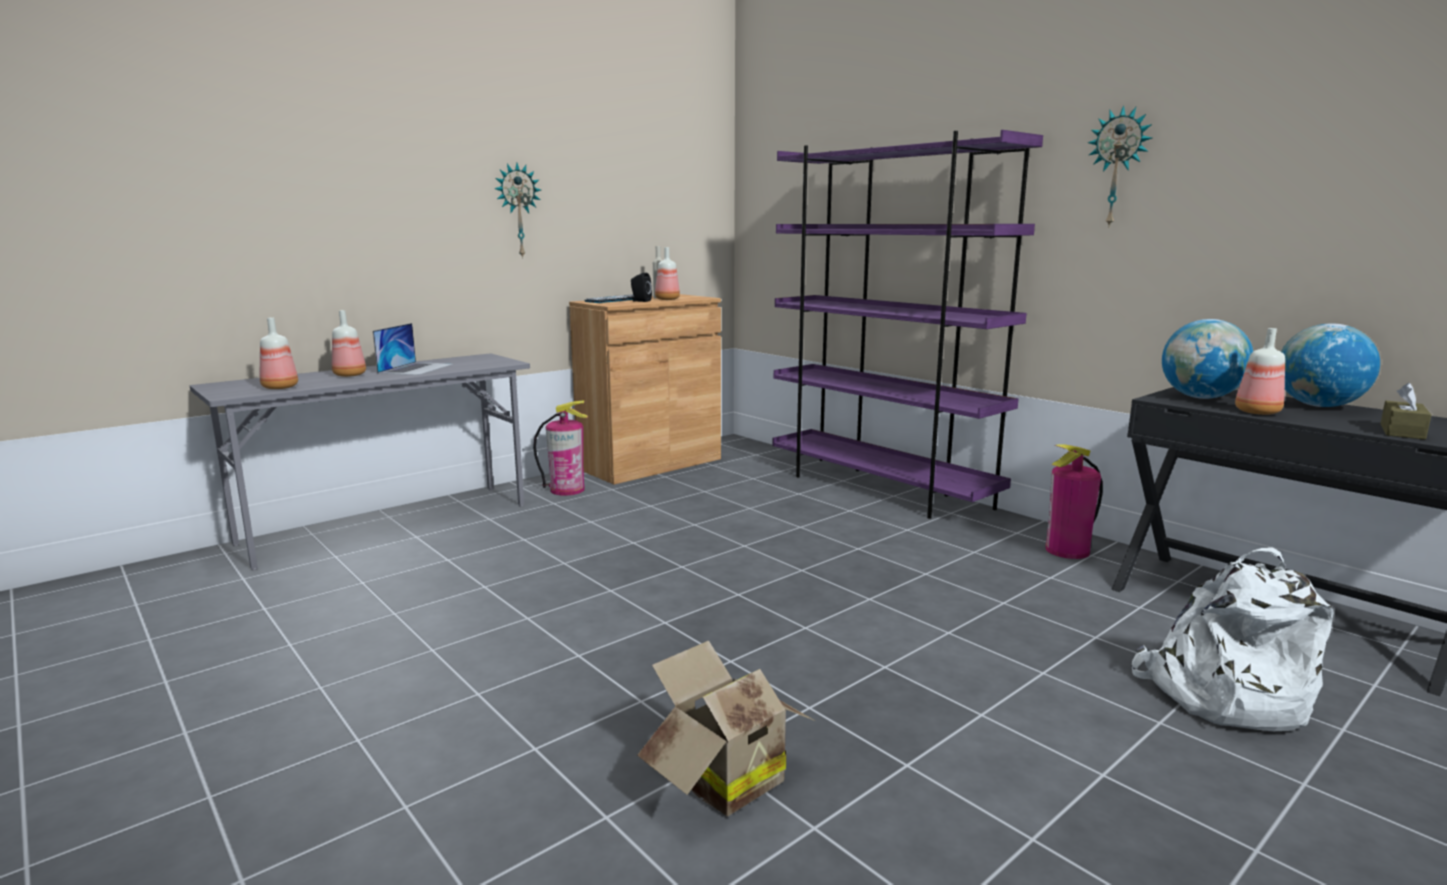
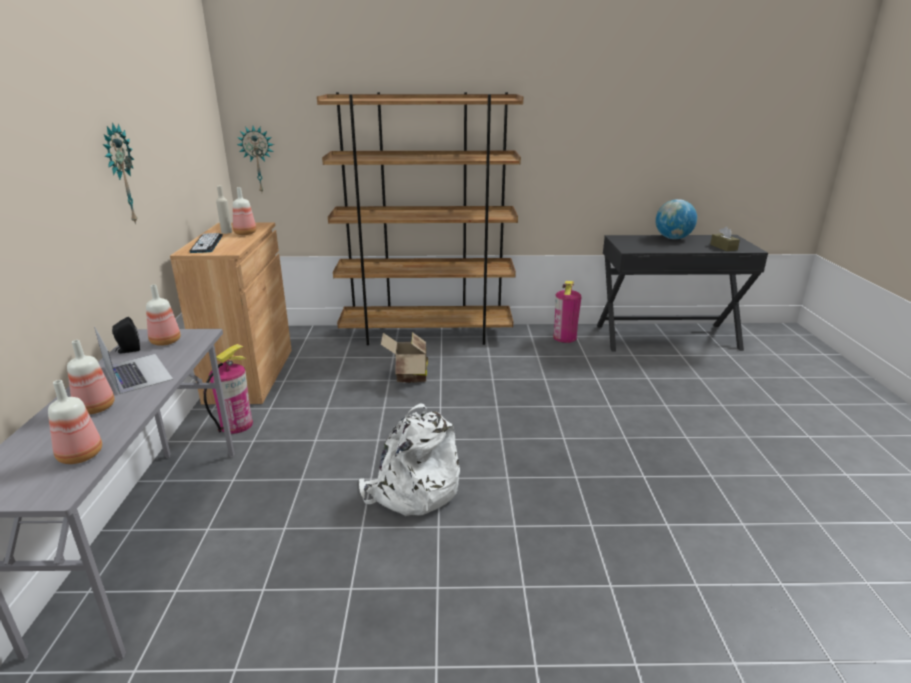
camera: 50 degrees left, 10 degrees up
black speaker [631,273,652,302] -> black speaker moved to [112,317,140,354]
cardboard box [637,640,815,816] -> cardboard box moved to [381,332,428,383]
purple bookcase [772,130,1043,519] -> brown bookcase [317,92,524,346]
wall clock [1088,105,1152,226] -> wall clock moved to [237,126,274,192]
white backpack [1132,547,1334,731] -> white backpack moved to [359,403,460,516]
globe [1162,319,1253,399] -> none
bottle [1235,328,1285,415] -> bottle moved to [146,285,181,346]

